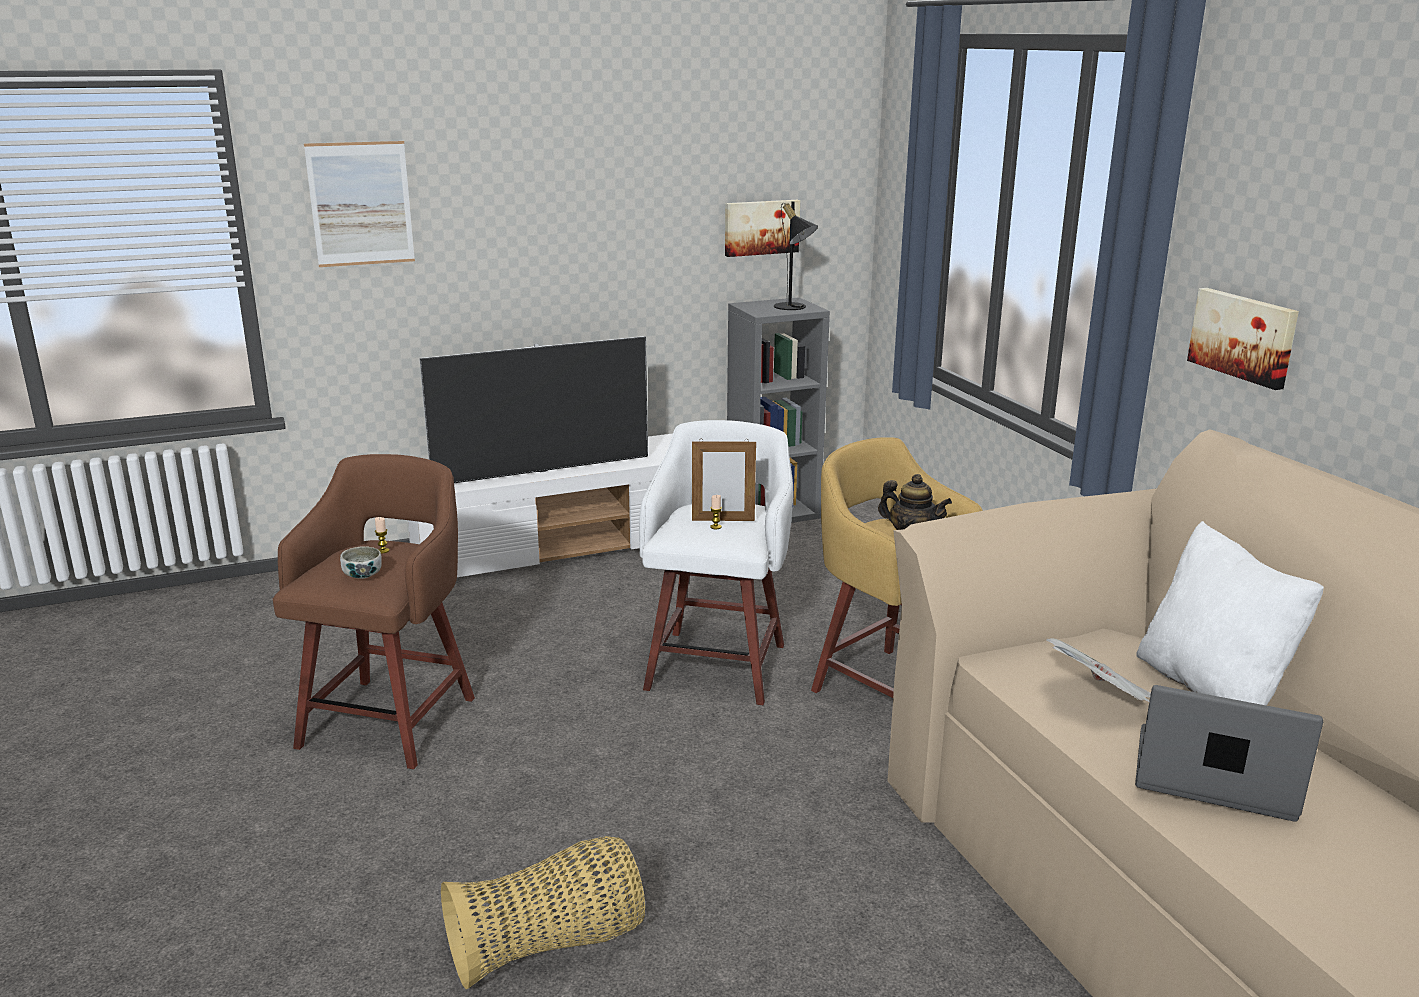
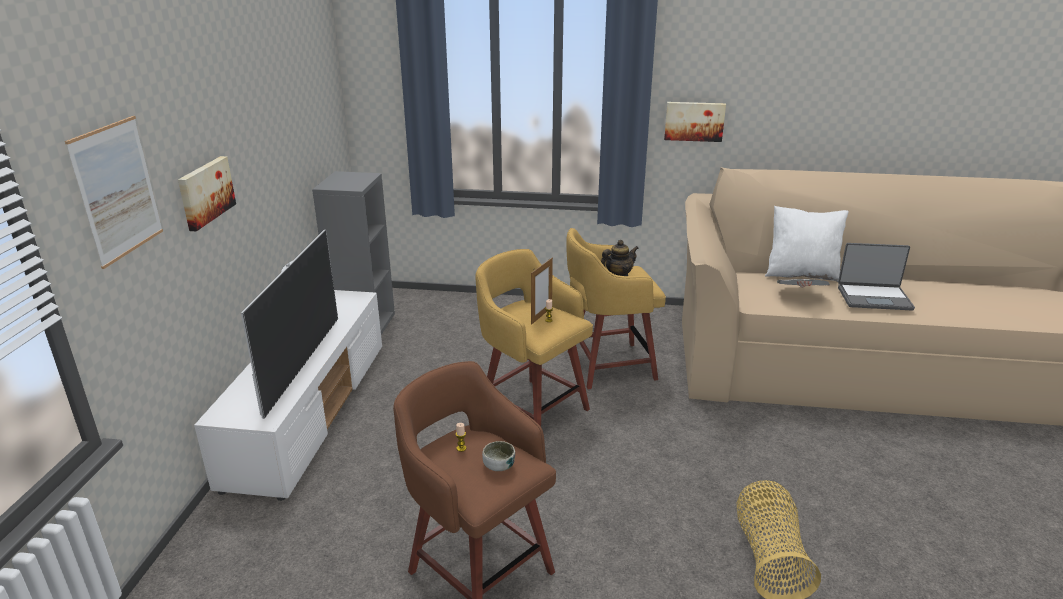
camera: 60 degrees left, 5 degrees up
white stool [639,420,793,705] -> yellow stool [476,249,593,426]
picture [725,200,800,257] -> picture moved to [178,156,236,231]
black table lamp [774,201,818,310] -> none
laptop [1135,685,1323,822] -> laptop turned 135 degrees counterclockwise [838,243,915,311]

